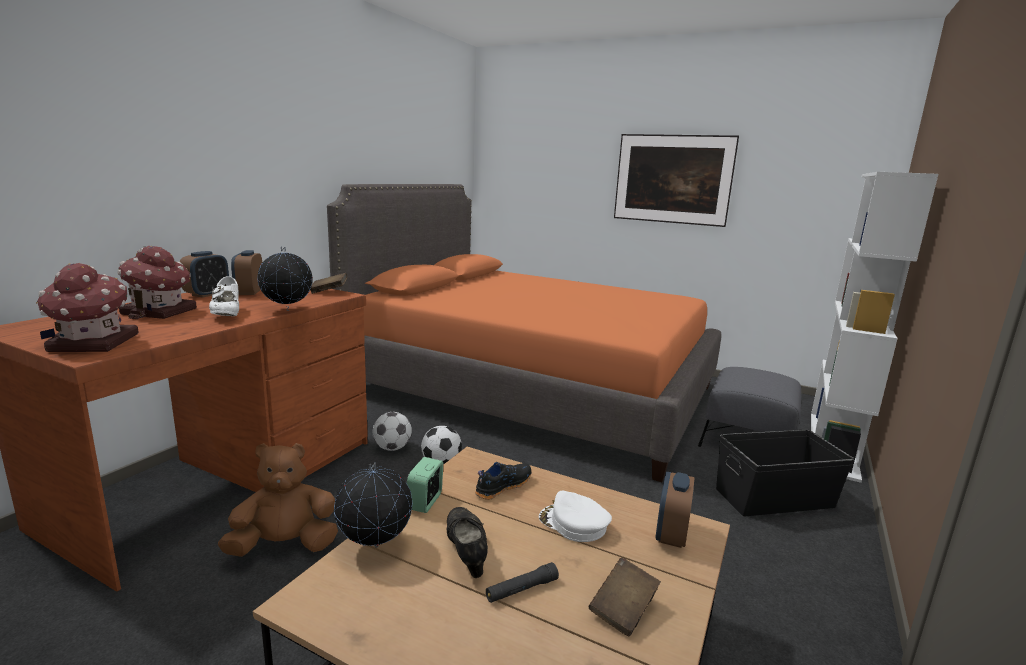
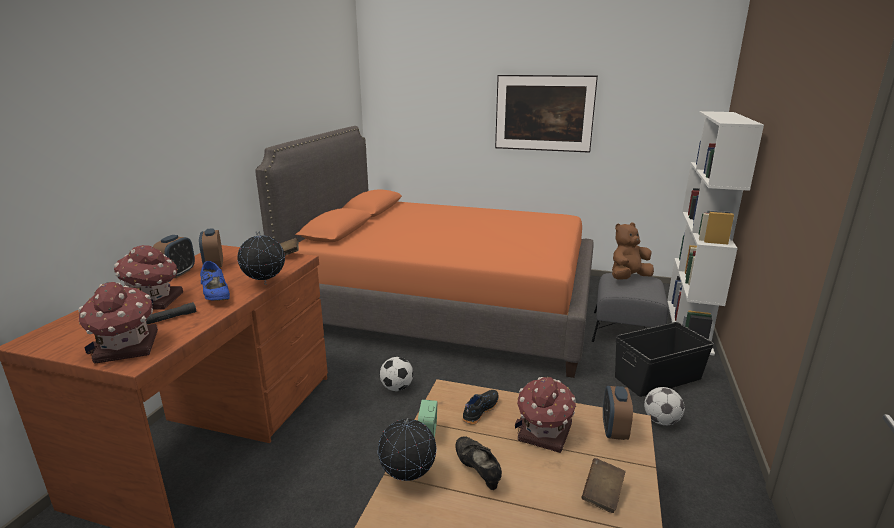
camera: 10 degrees left, 5 degrees up
white shoe [209,276,239,316] -> blue shoe [200,261,230,301]
brown plush toy [218,443,338,557] -> brown plush toy moved to [612,222,654,280]
football [373,412,412,451] -> football moved to [644,387,685,425]
black flashlight [486,562,559,603] -> black flashlight moved to [146,302,196,324]
white cap [539,491,612,542] -> toy house [515,377,576,453]

